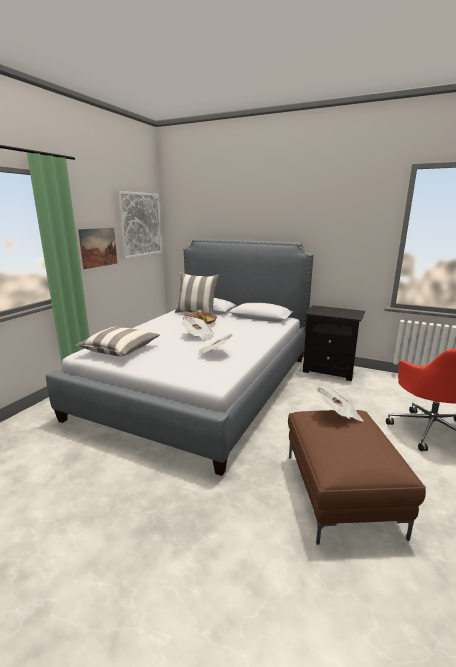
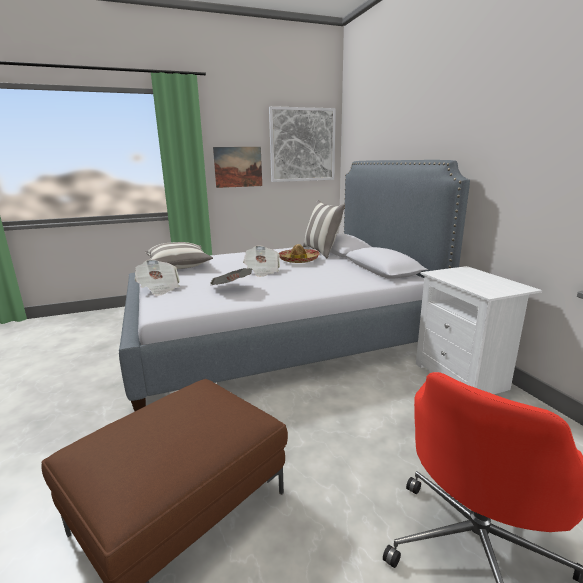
camera: 45 degrees right, 0 degrees up
black nightstand [303,305,365,381] -> white nightstand [416,266,542,394]
newspaper [315,386,364,421] -> newspaper moved to [134,259,180,296]

